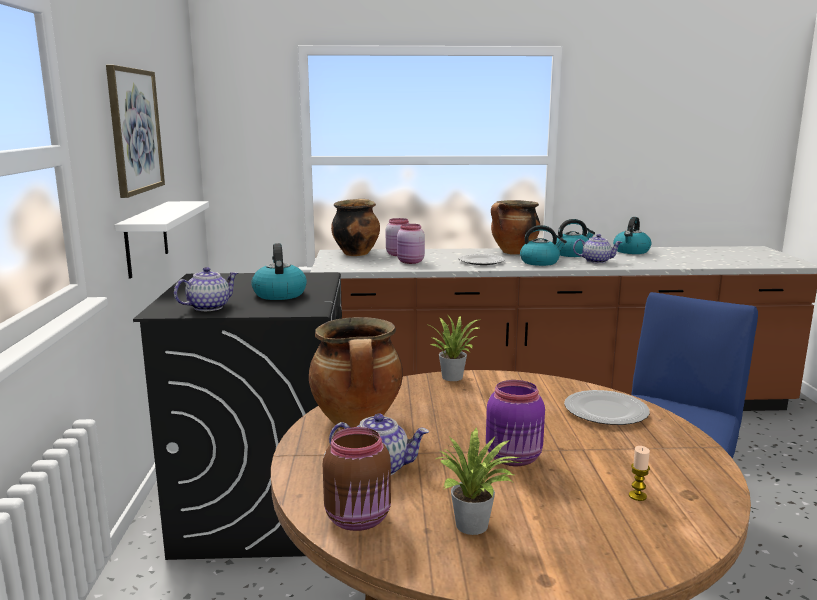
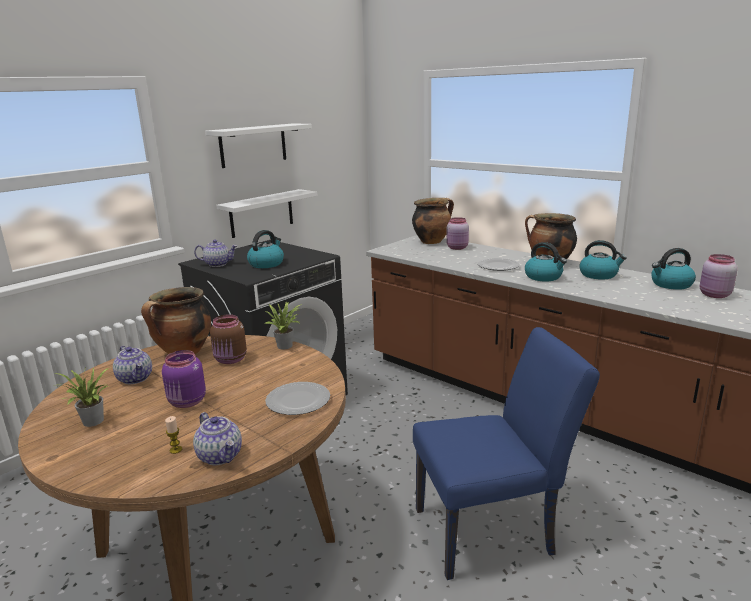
camera: 45 degrees right, 5 degrees up
picture [106,65,165,198] -> white shelf [205,123,312,168]
brown jar [323,427,391,531] -> brown jar moved to [210,314,247,364]
pink jar [397,224,425,264] -> pink jar moved to [700,254,737,298]
teapot [573,234,622,264] -> teapot moved to [193,412,242,465]

